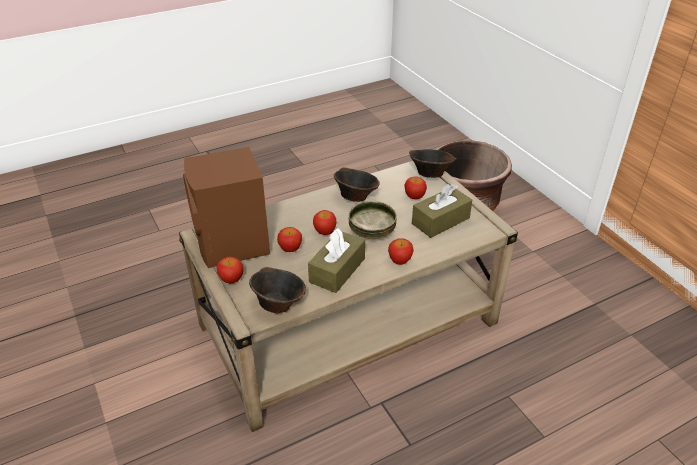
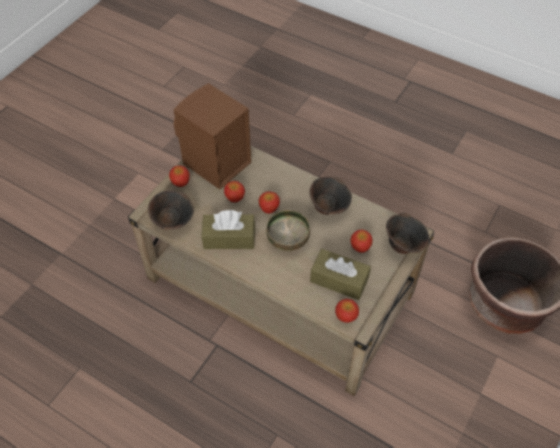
camera: 60 degrees right, 15 degrees up
apple [388,238,414,265] -> apple moved to [335,299,359,323]

